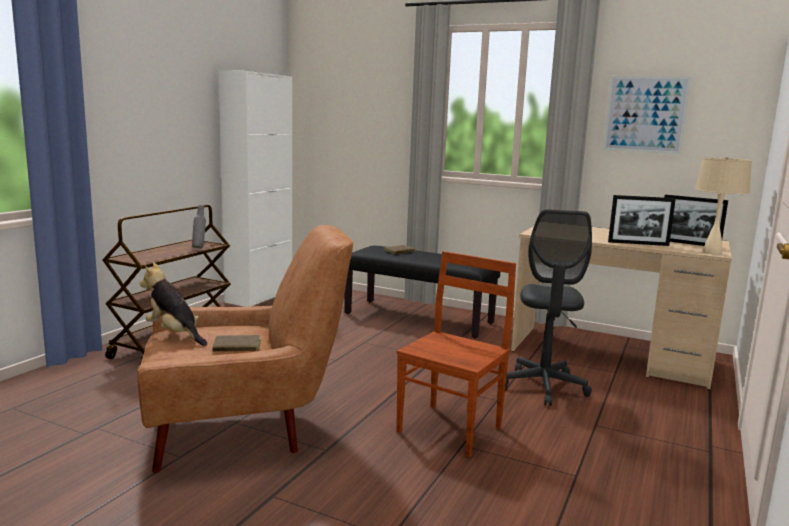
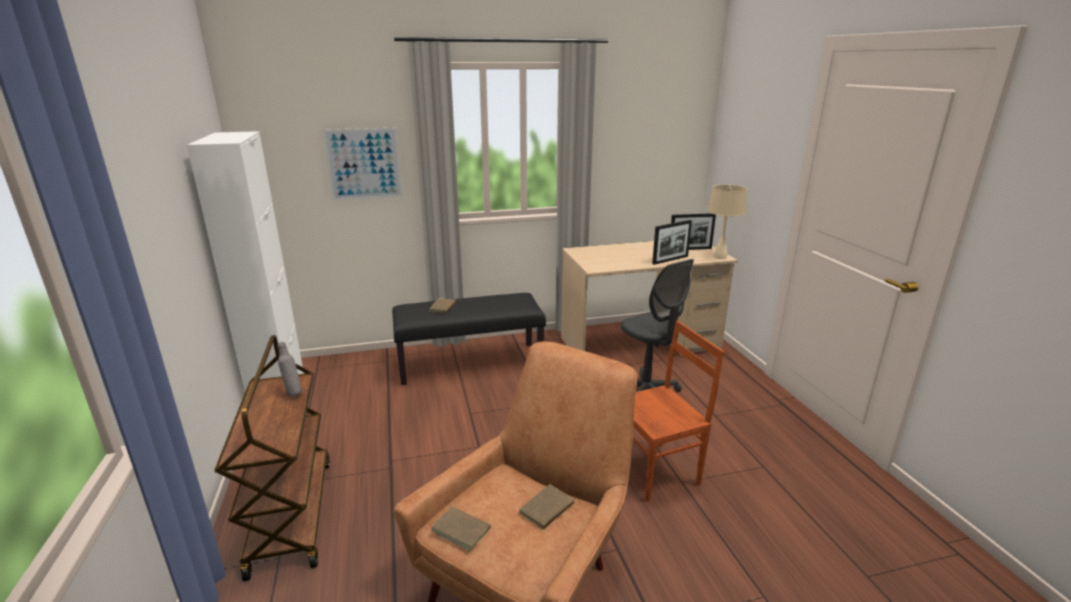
camera: 40 degrees left, 10 degrees up
plush toy [140,262,207,346] -> brown book [431,500,491,551]
brown chair [396,251,516,457] -> brown chair turned 75 degrees clockwise [633,321,724,502]
picture [603,76,691,154] -> picture moved to [323,128,403,201]

